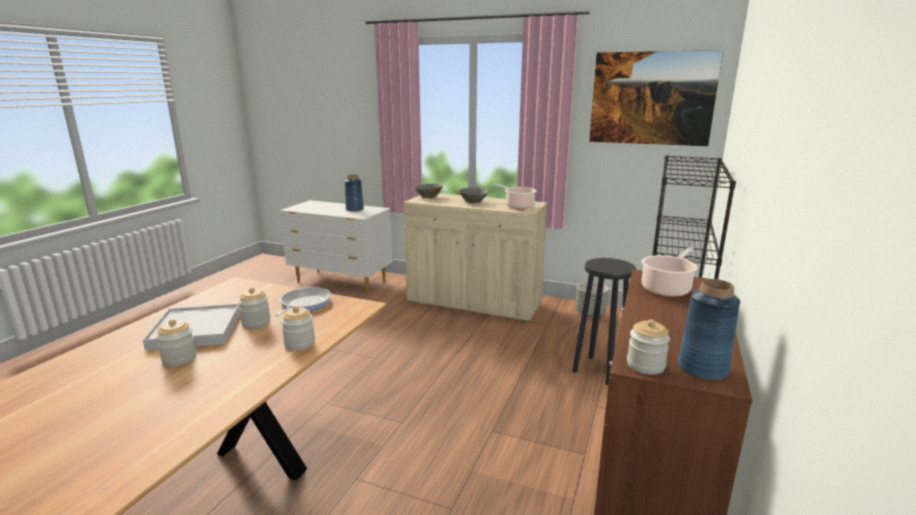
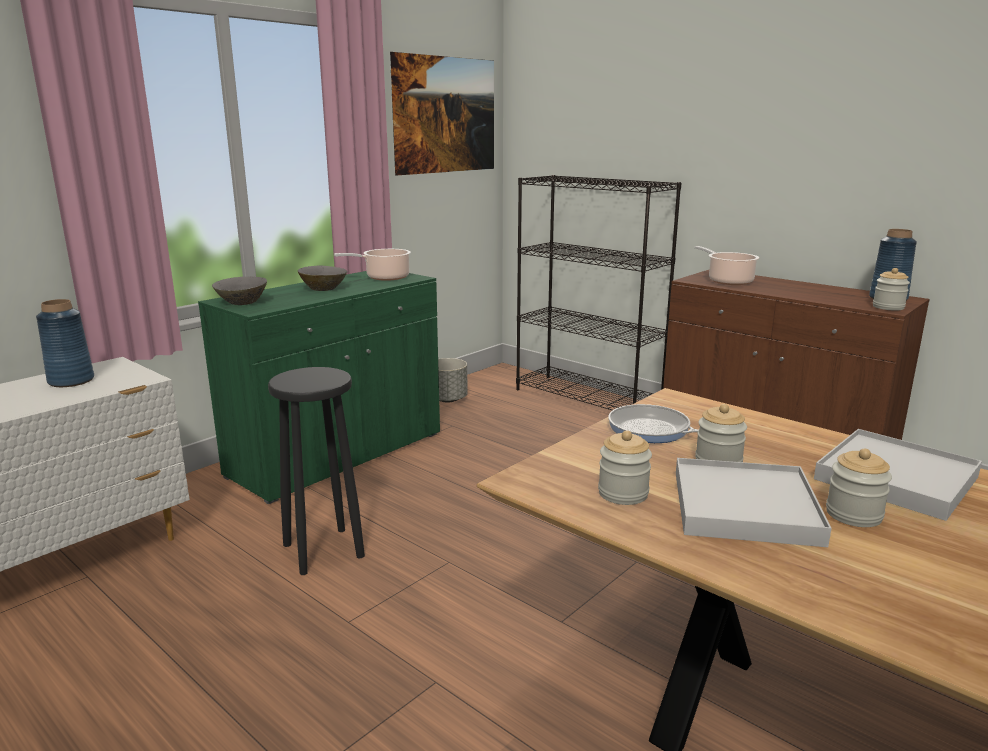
camera: 70 degrees left, 0 degrees up
jar [281,306,315,350] -> jar moved to [598,430,652,505]
beige cabinet [404,193,547,322] -> green cabinet [198,271,440,504]
black stool [573,258,636,385] -> black stool moved to [268,367,365,575]
none -> white tray [814,429,982,521]

